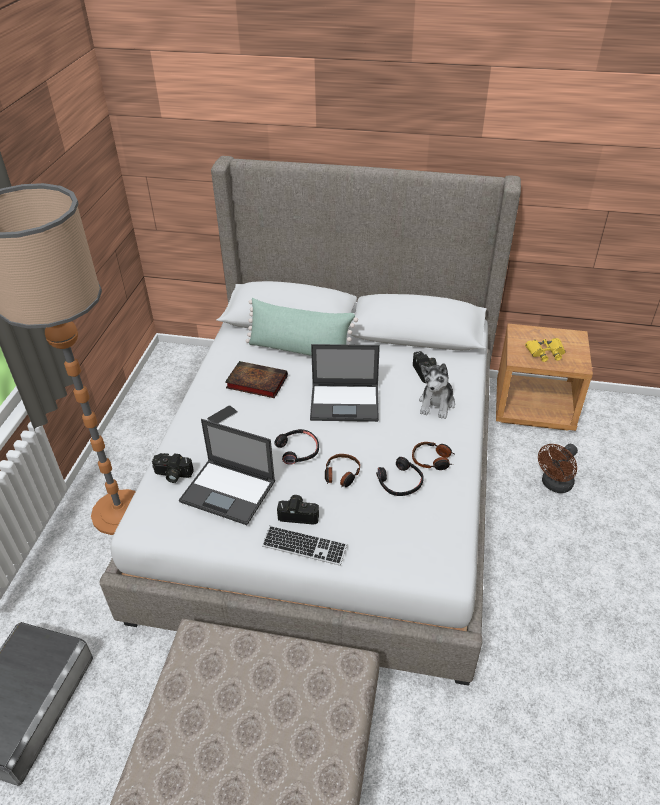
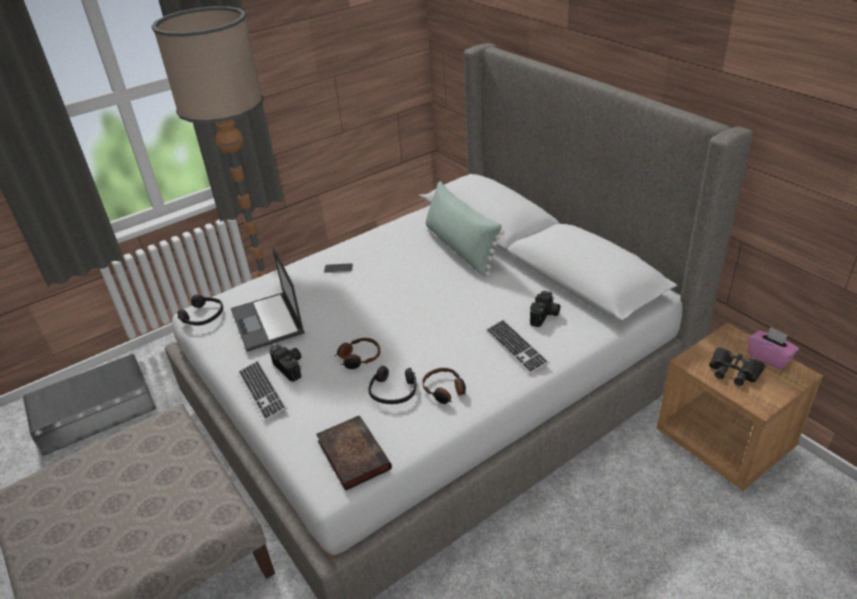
camera: 45 degrees right, 5 degrees down
camera [152,453,194,483] -> none
book [225,361,288,398] -> book moved to [316,415,392,491]
black headphones [274,429,319,465] -> black headphones moved to [177,295,223,326]
laptop [310,344,380,422] -> none
plush toy [419,363,455,419] -> keyboard [486,319,550,375]
yellow binoculars [525,338,566,362] -> black binoculars [709,348,765,386]
brown fan [538,444,578,493] -> none
none -> pink tissue box [748,327,799,370]

